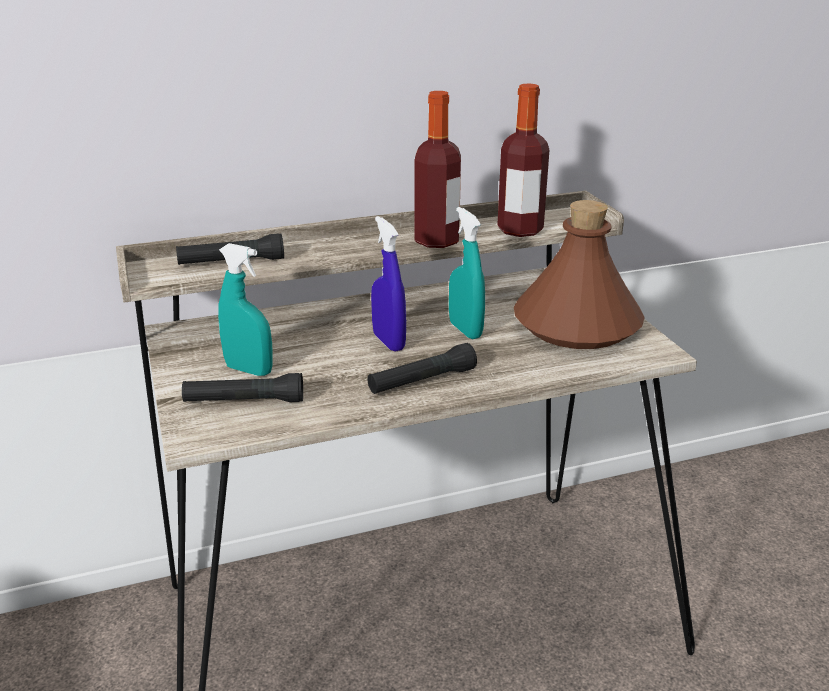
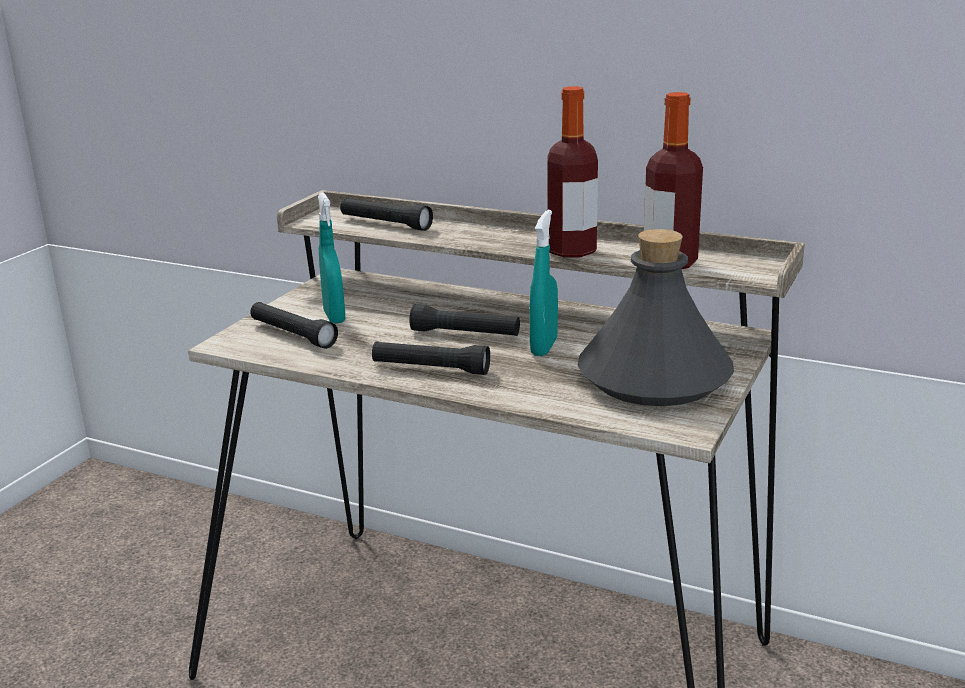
camera: 45 degrees right, 5 degrees down
blue spray bottle [371,216,406,352] -> black flashlight [409,304,520,336]
brown bottle [514,200,645,349] -> grey bottle [578,229,734,406]

